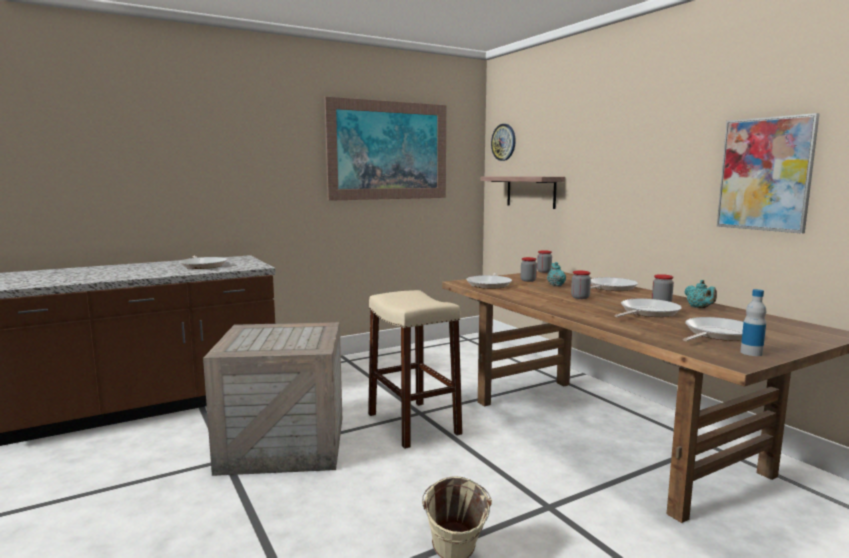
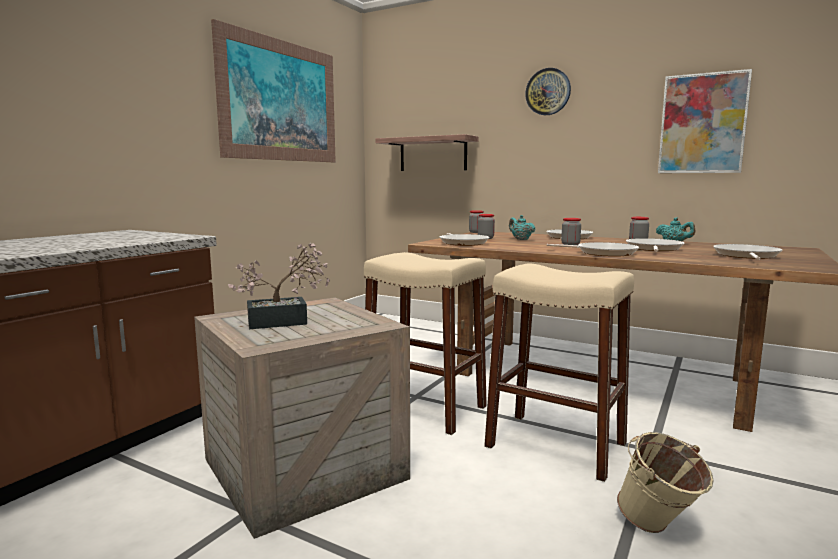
camera: 30 degrees left, 0 degrees up
frying pan [179,256,227,269] -> frying pan moved to [547,242,639,257]
wall clock [491,124,516,161] -> wall clock moved to [525,68,571,115]
bottle [740,289,766,356] -> none
none -> potted plant [228,243,330,329]
none -> beige stool [484,263,634,482]

